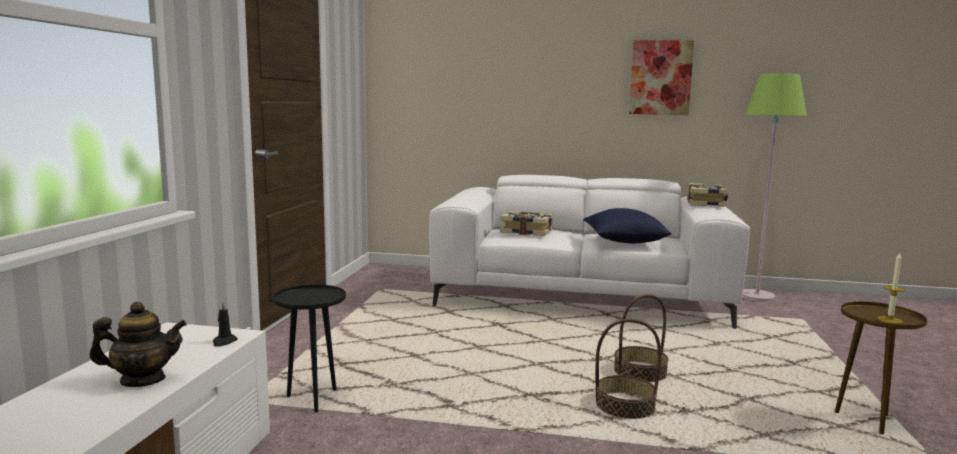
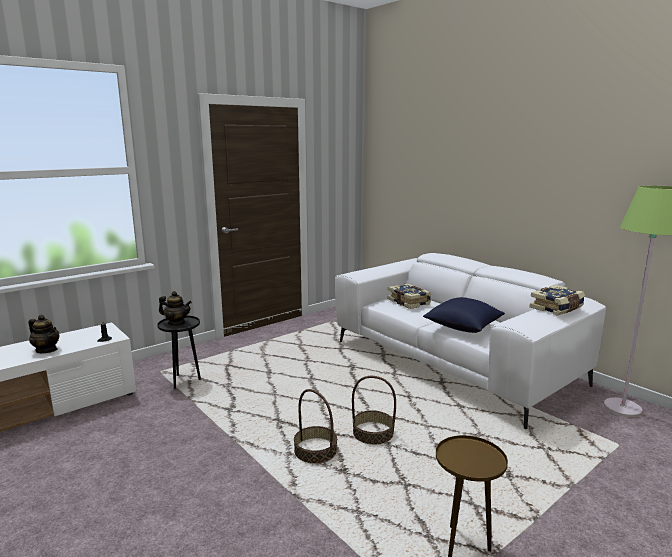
camera: 40 degrees right, 5 degrees up
picture [629,40,694,115] -> none
candle [877,252,905,324] -> none
none -> teapot [159,291,192,326]

